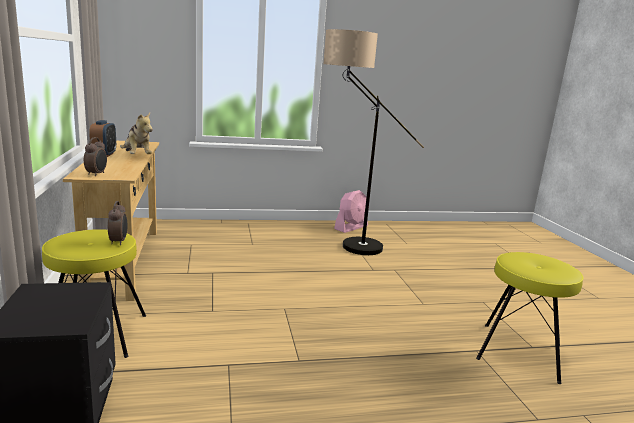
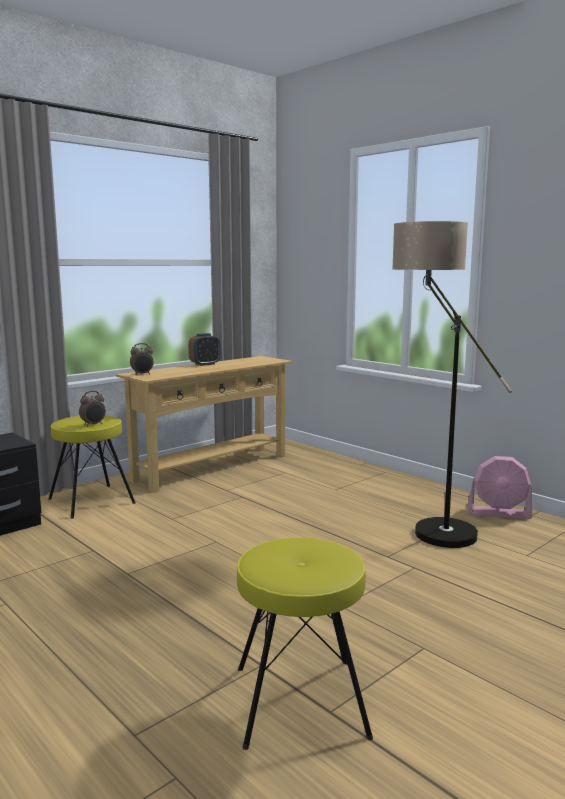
camera: 60 degrees right, 5 degrees down
plush toy [120,113,153,154] -> none

